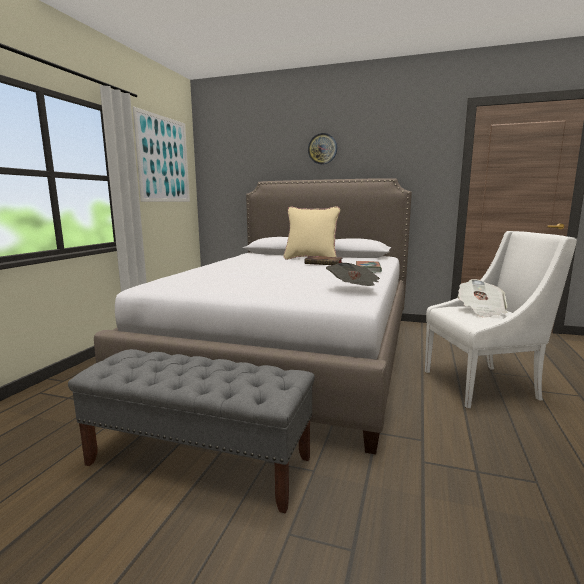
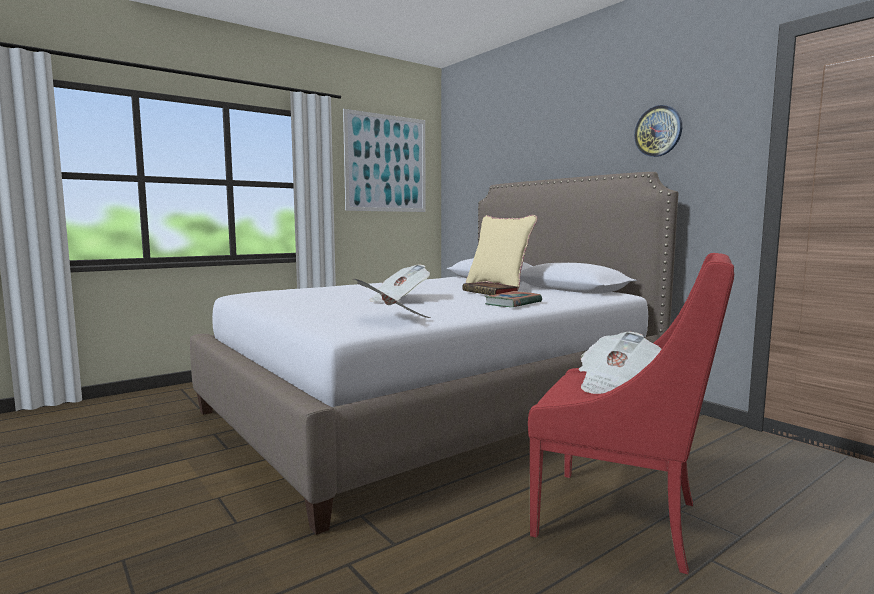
camera: 35 degrees right, 5 degrees down
grey bench [68,349,315,514] -> none
wall clock [308,133,337,165] -> wall clock moved to [634,105,682,157]
white armchair [425,231,577,409] -> red armchair [528,253,734,574]
none -> newspaper [370,265,430,302]

